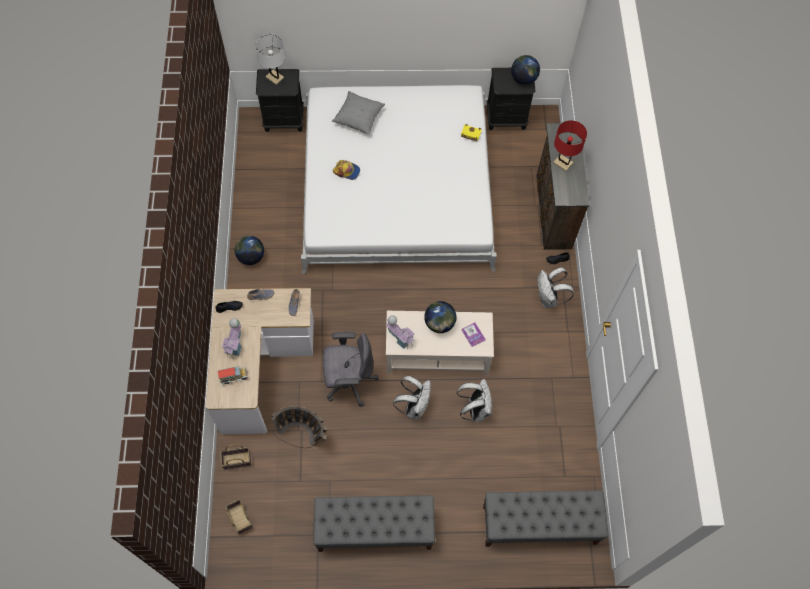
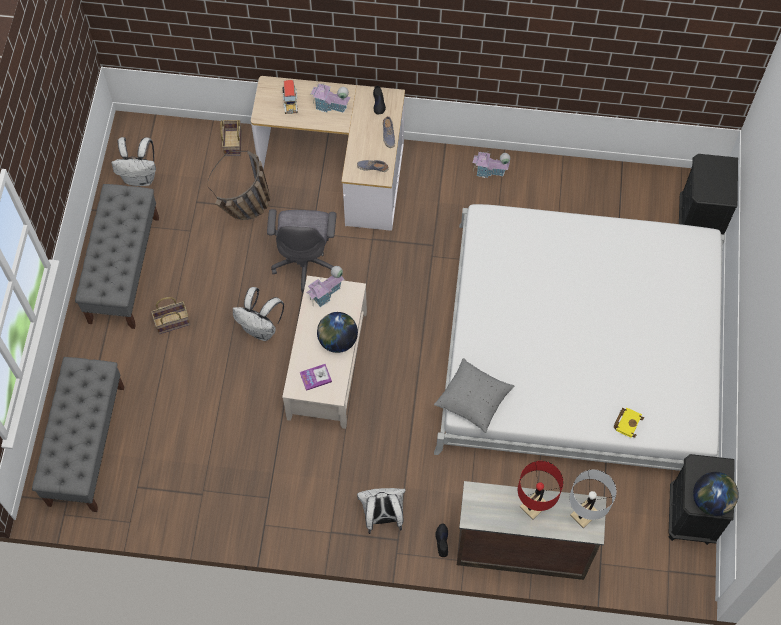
camera: 100 degrees right, 0 degrees up
basket [225,499,253,535] -> basket moved to [151,297,190,334]
globe [235,236,264,265] -> toy house [472,152,510,178]
white table lamp [256,35,285,85] -> white table lamp moved to [570,469,616,528]
grey pillow [332,91,385,135] -> grey pillow moved to [434,358,514,433]
cap [333,160,360,180] -> none
white backpack [457,379,492,422] -> white backpack moved to [111,137,156,186]

